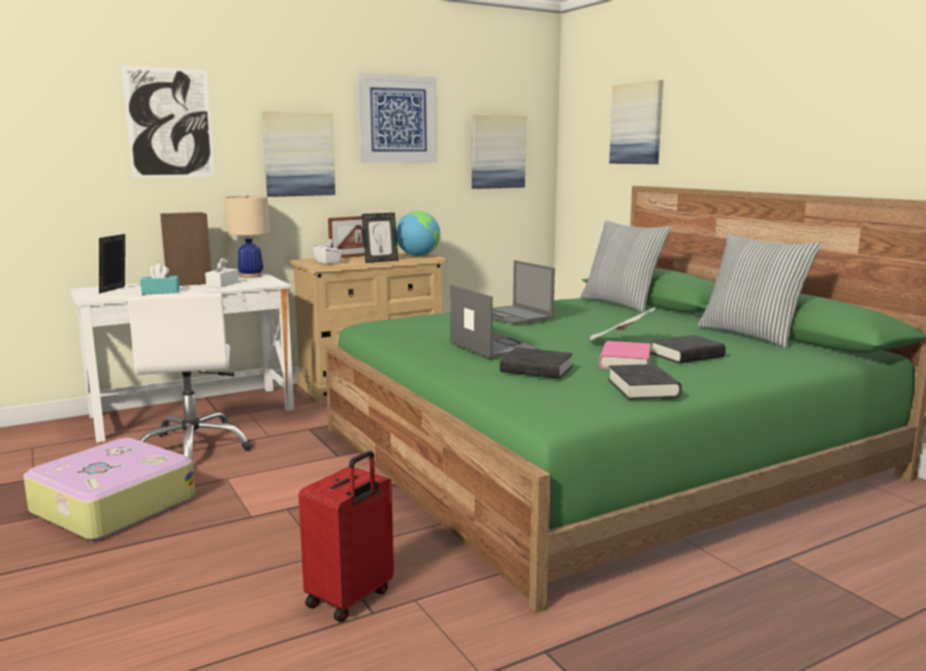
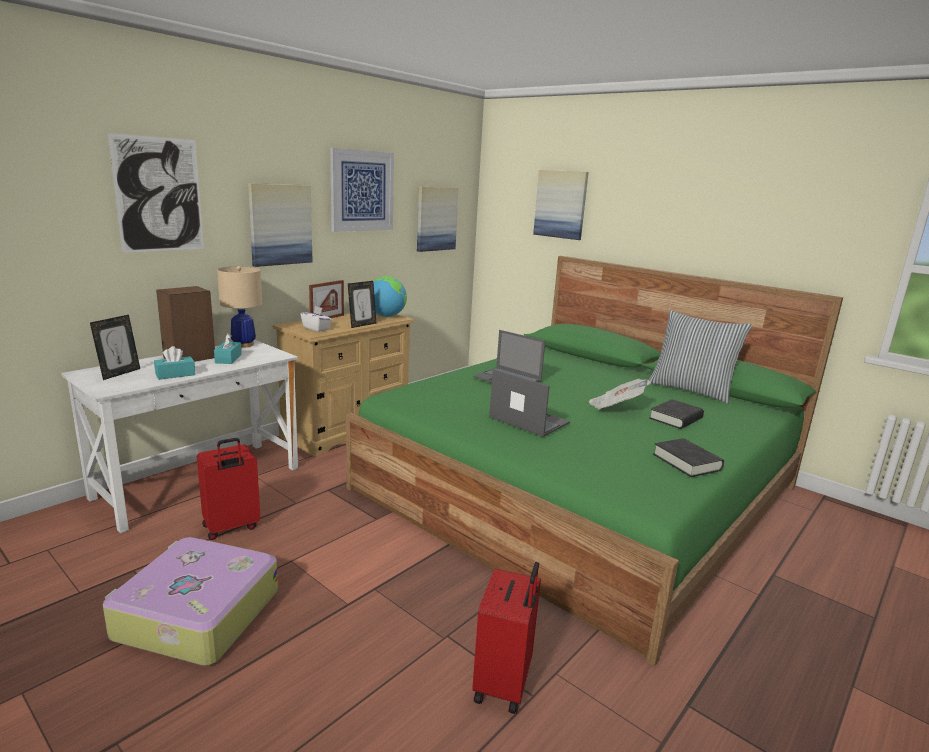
camera: 20 degrees left, 5 degrees up
picture frame [99,234,125,294] -> picture frame turned 150 degrees counterclockwise [90,315,140,380]
white office chair [127,293,253,460] -> red suitcase [197,438,260,540]
white tissue box [205,257,239,287] -> turquoise tissue box [214,333,242,364]
black book [500,347,573,379] -> none
pillow [580,220,671,313] -> none
pink book [599,341,651,369] -> none

